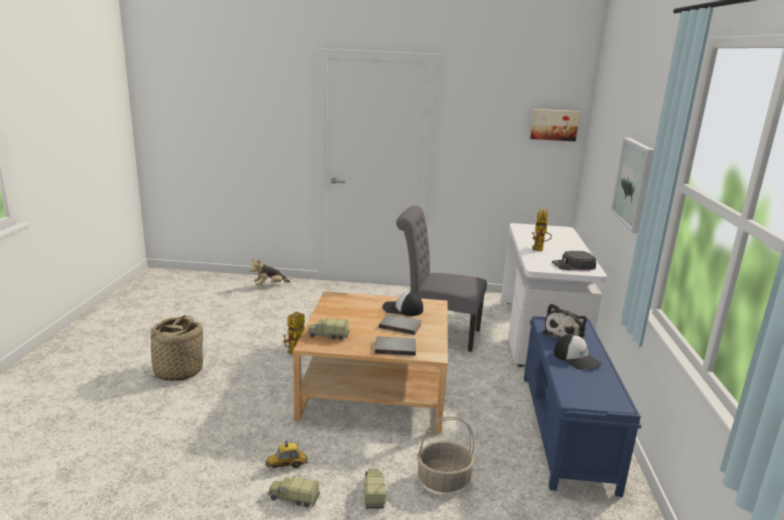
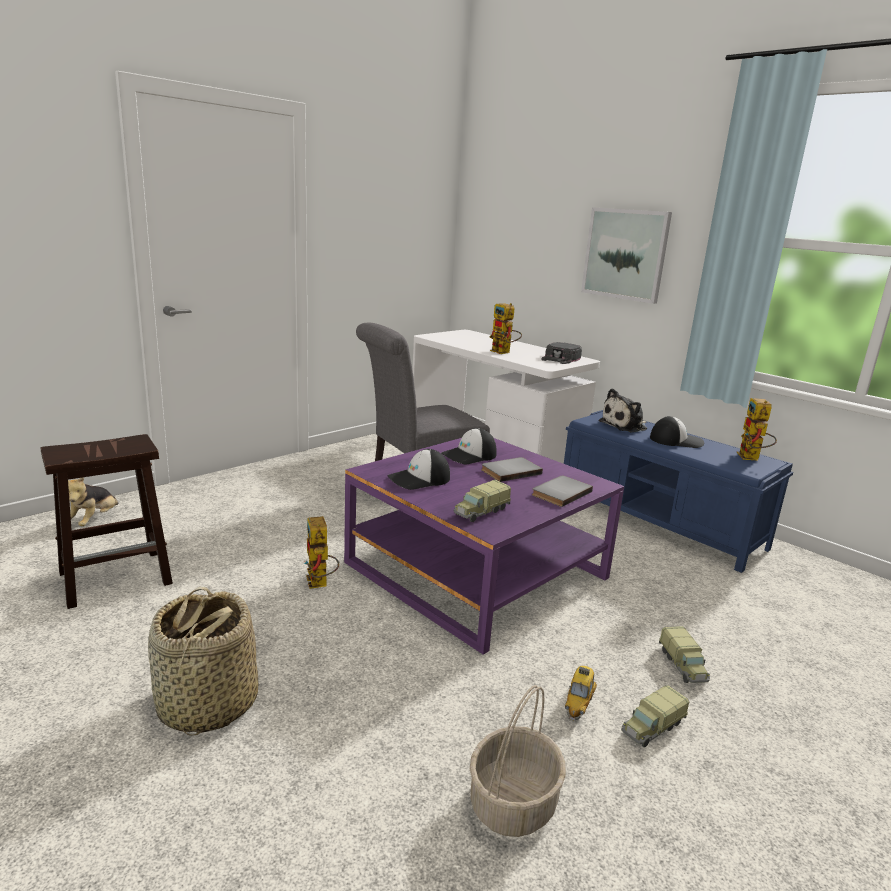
camera: 50 degrees left, 0 degrees up
beige coffee table [293,291,448,434] -> purple coffee table [344,438,624,655]
toy truck [364,468,386,509] -> toy truck turned 135 degrees counterclockwise [659,626,710,683]
basket [417,416,475,492] -> basket moved to [470,685,566,837]
picture [530,109,580,142] -> none
plush toy [543,303,587,339] -> plush toy turned 75 degrees clockwise [599,388,647,432]
none -> brown stool [40,434,173,609]
none -> cap [388,449,450,490]
none -> toy robot [737,398,777,460]

